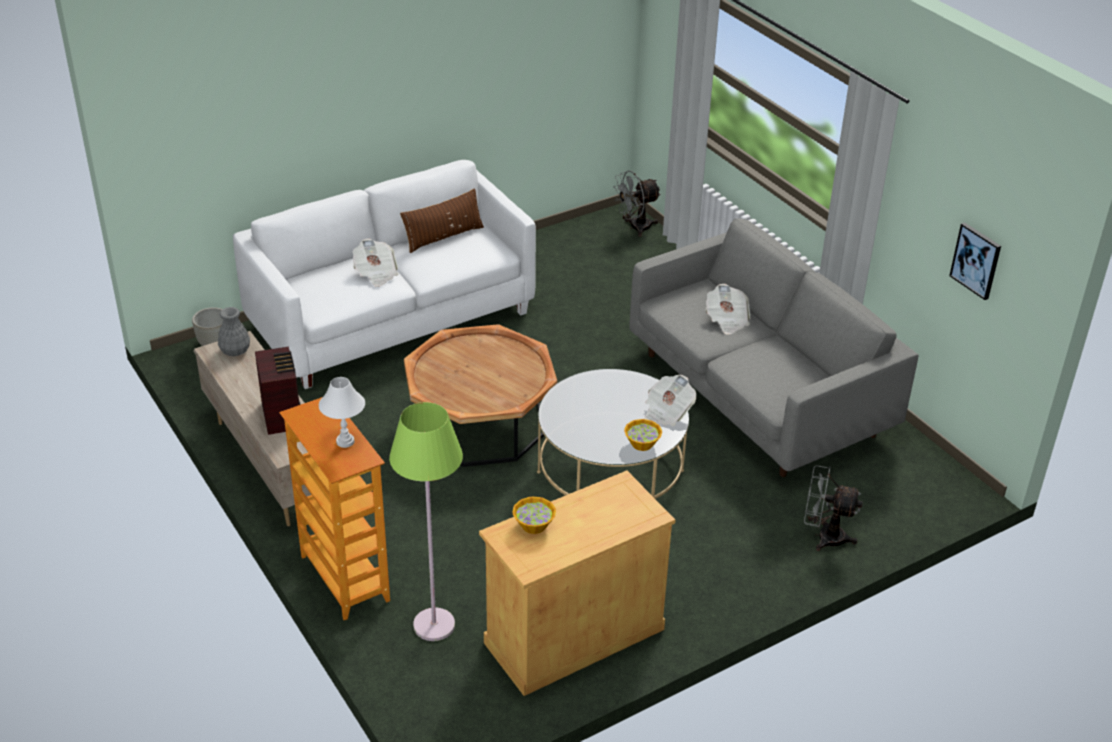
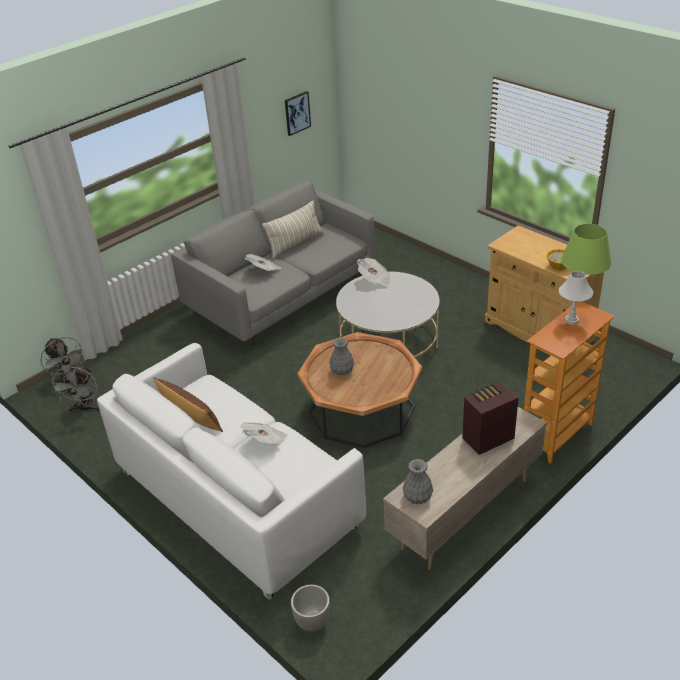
camera: 100 degrees left, 0 degrees up
bowl [624,419,662,451] -> none
grey fan [804,465,863,551] -> grey fan moved to [51,361,100,413]
none -> pillow [262,200,324,258]
none -> grey vase [329,337,354,375]

